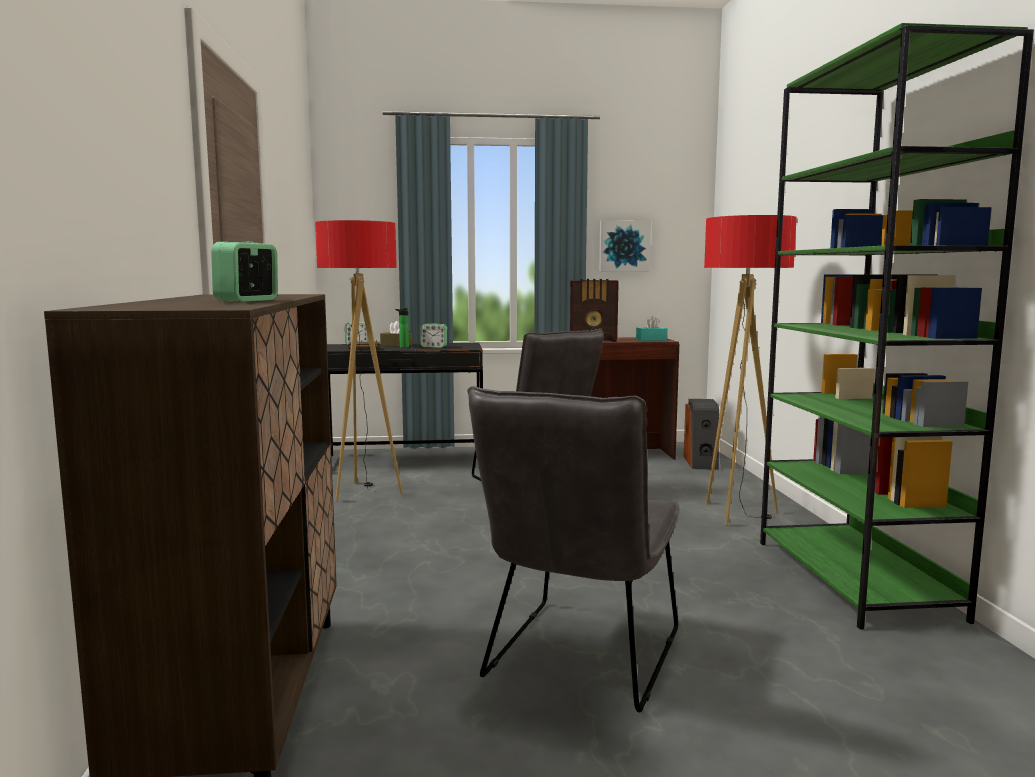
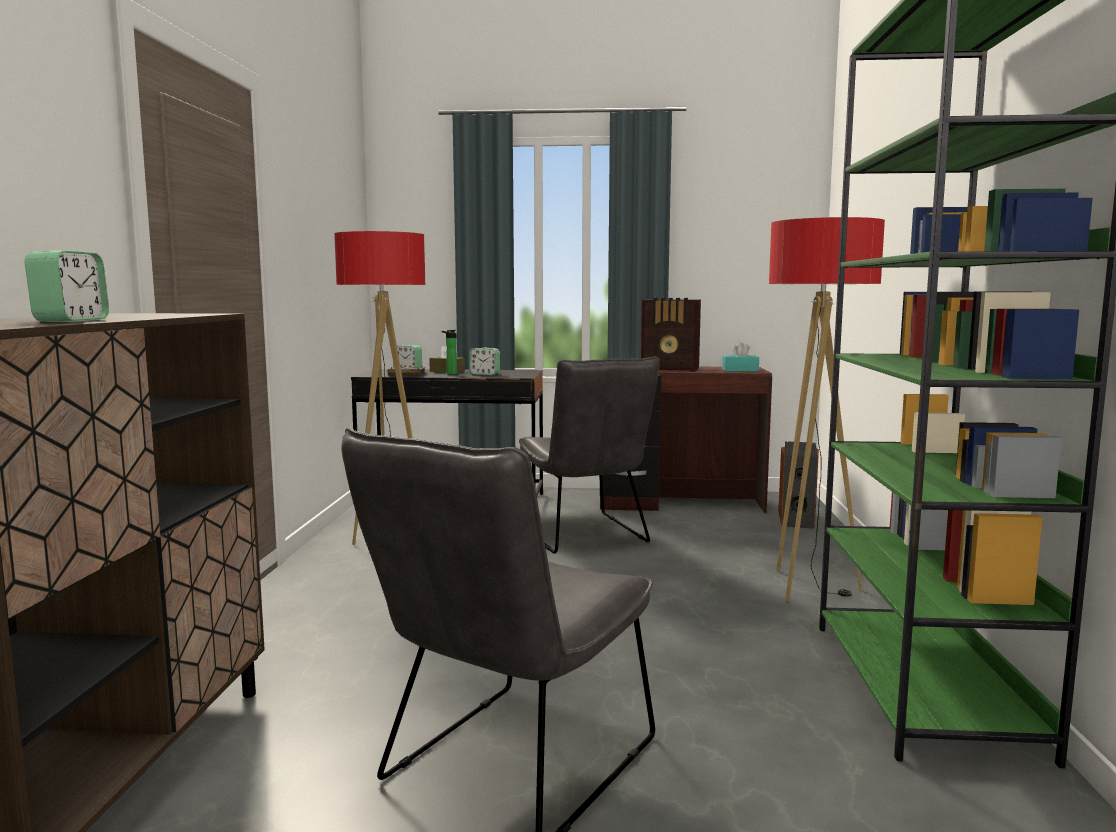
camera: 10 degrees right, 0 degrees up
alarm clock [211,242,278,302] -> alarm clock turned 150 degrees clockwise [25,250,109,322]
picture [599,220,651,272] -> none

